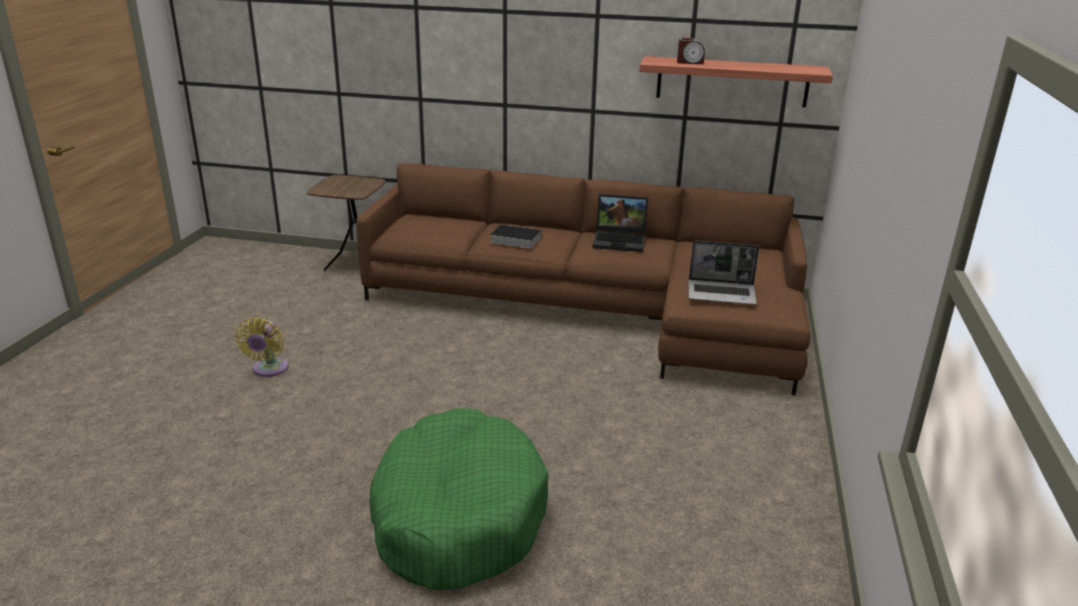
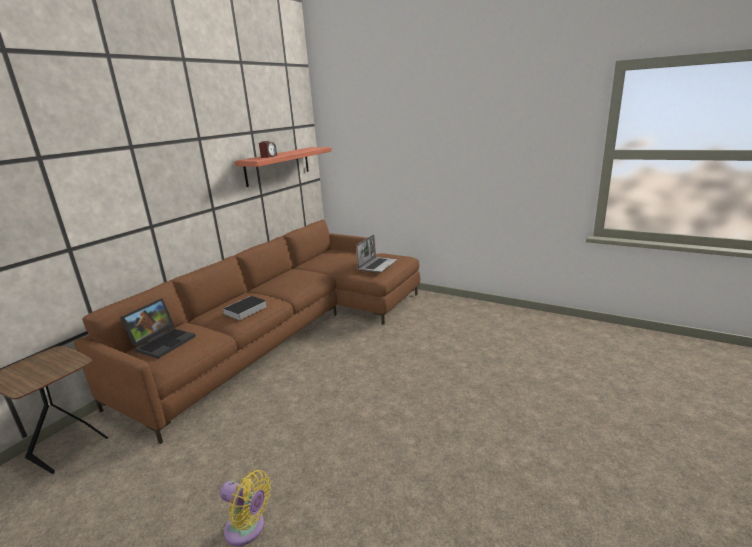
camera: 70 degrees left, 5 degrees down
green dog bed [369,408,549,591] -> none
laptop [593,194,648,252] -> laptop moved to [120,298,196,359]

